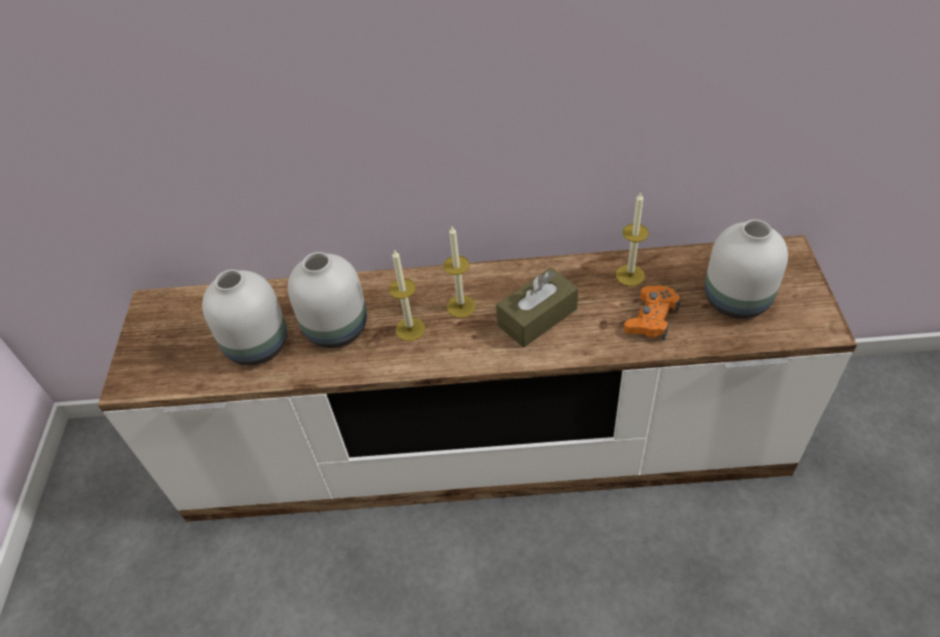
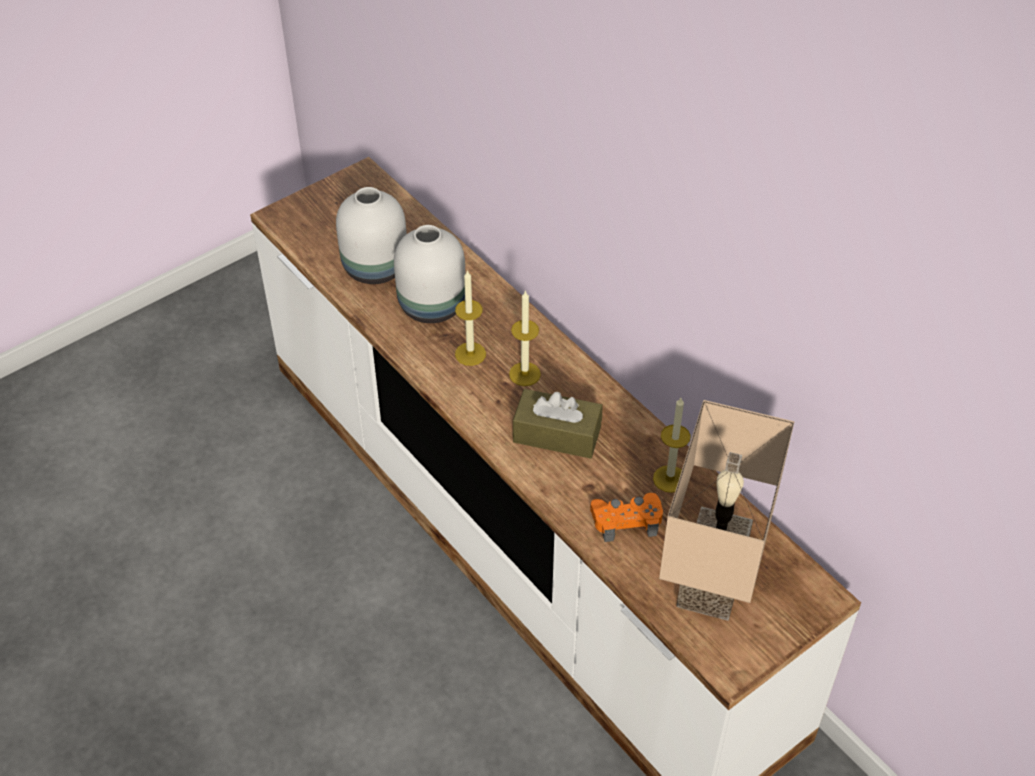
camera: 50 degrees right, 0 degrees up
white vase [705,219,788,319] -> beige table lamp [659,400,794,621]

